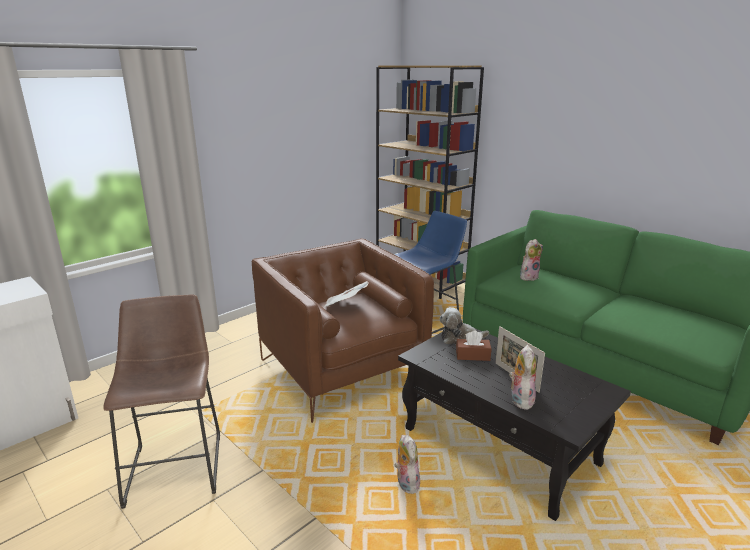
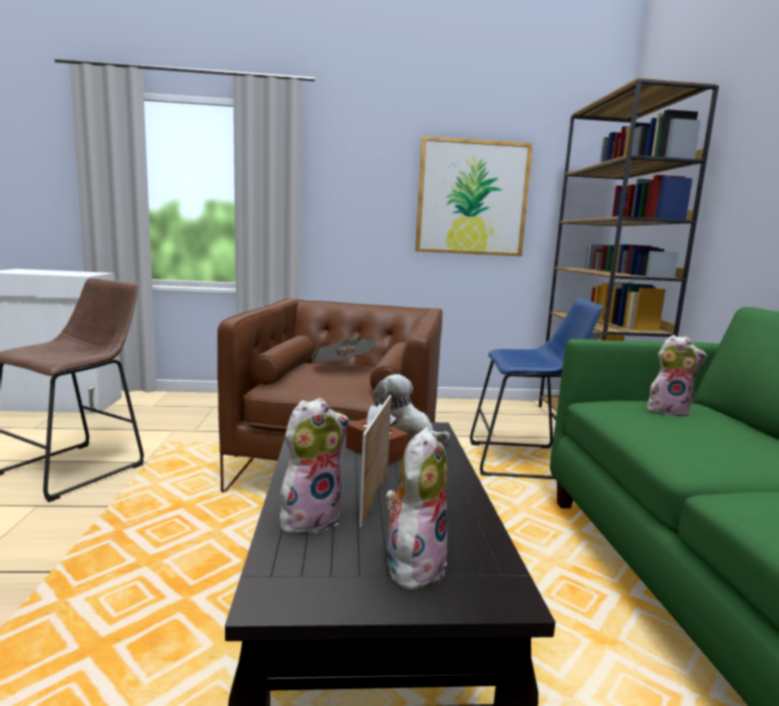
camera: 40 degrees right, 10 degrees down
plush toy [394,435,420,494] -> plush toy moved to [385,427,447,590]
none -> picture [415,136,533,256]

